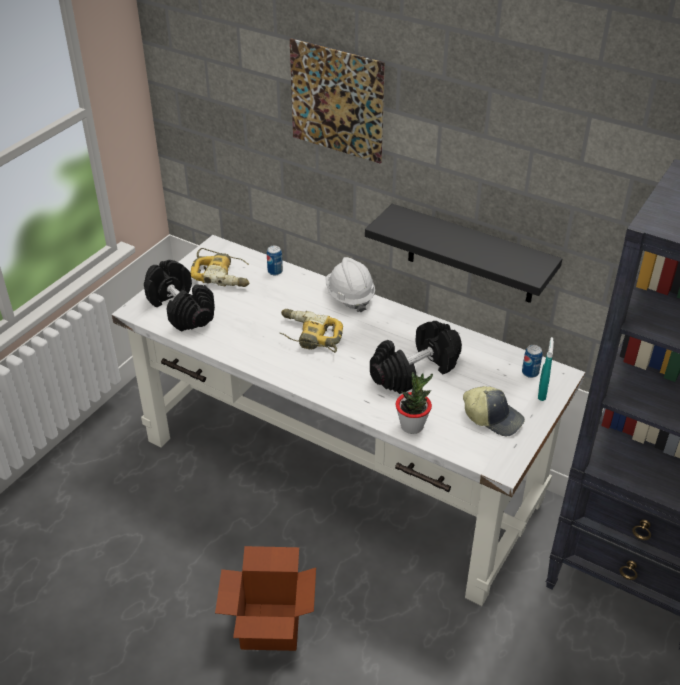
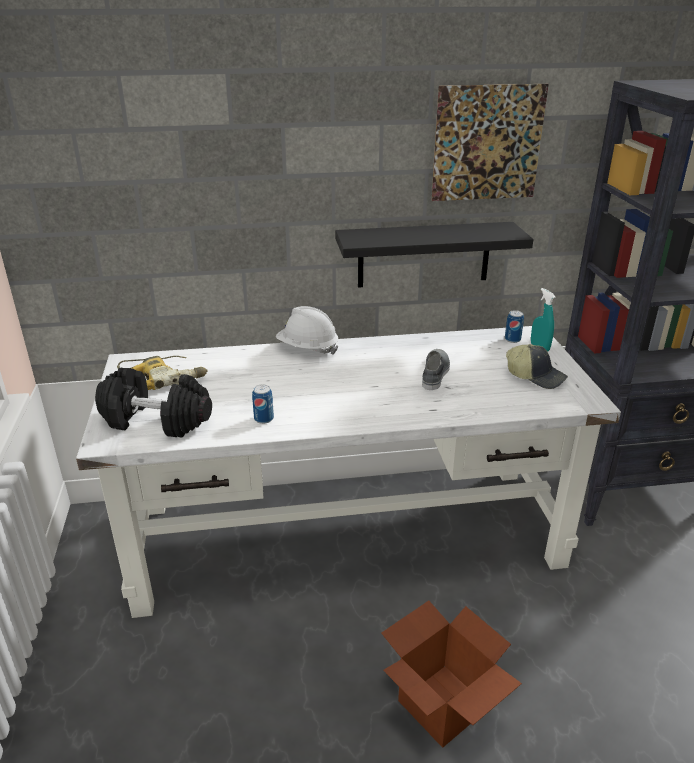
camera: 40 degrees left, 10 degrees down
can [267,246,283,275] -> can moved to [252,384,274,424]
power drill [280,309,343,353] -> none
picture [290,38,385,163] -> picture moved to [432,84,549,201]
black dumbbell [370,321,462,394] -> grey shoe [422,349,450,390]
potted plant [396,372,433,434] -> none
cap [463,386,525,436] -> cap turned 45 degrees clockwise [506,344,568,389]

